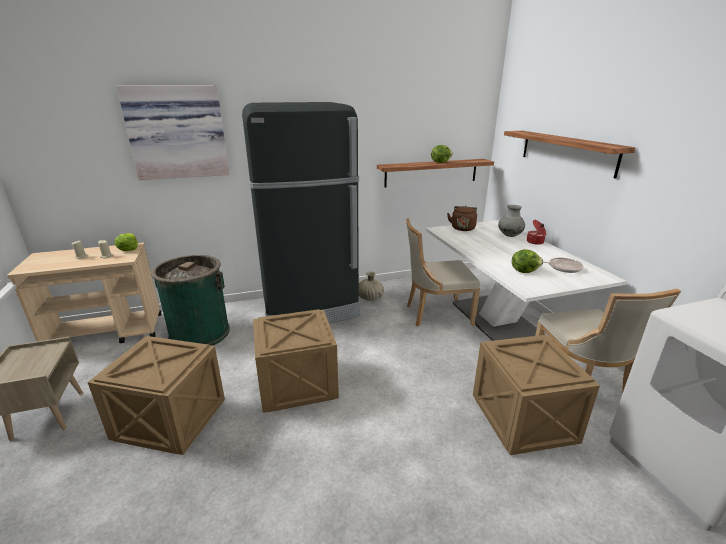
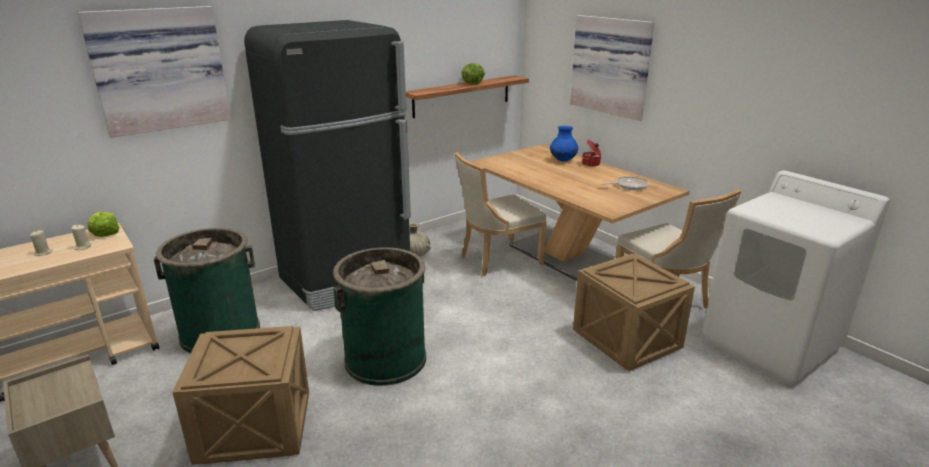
camera: 20 degrees left, 0 degrees up
crate [253,309,339,413] -> green trash can [333,247,426,386]
white dining table [425,220,627,341] -> brown dining table [470,144,689,281]
brown kettle [447,206,477,231] -> none
grey vase [498,205,525,237] -> blue vase [550,126,578,161]
shelf [504,131,636,179] -> picture [570,15,655,121]
lettuce [512,249,543,273] -> none

